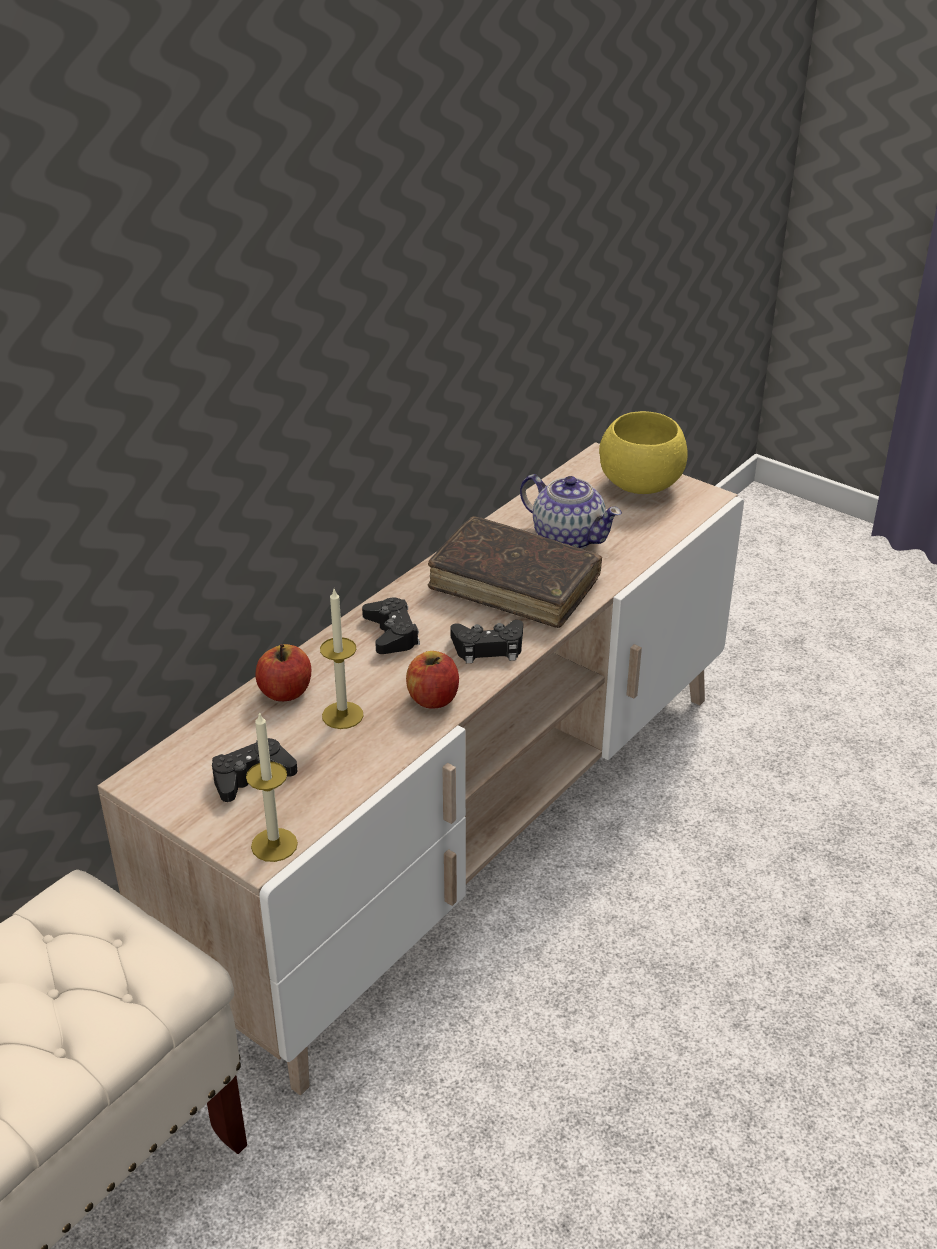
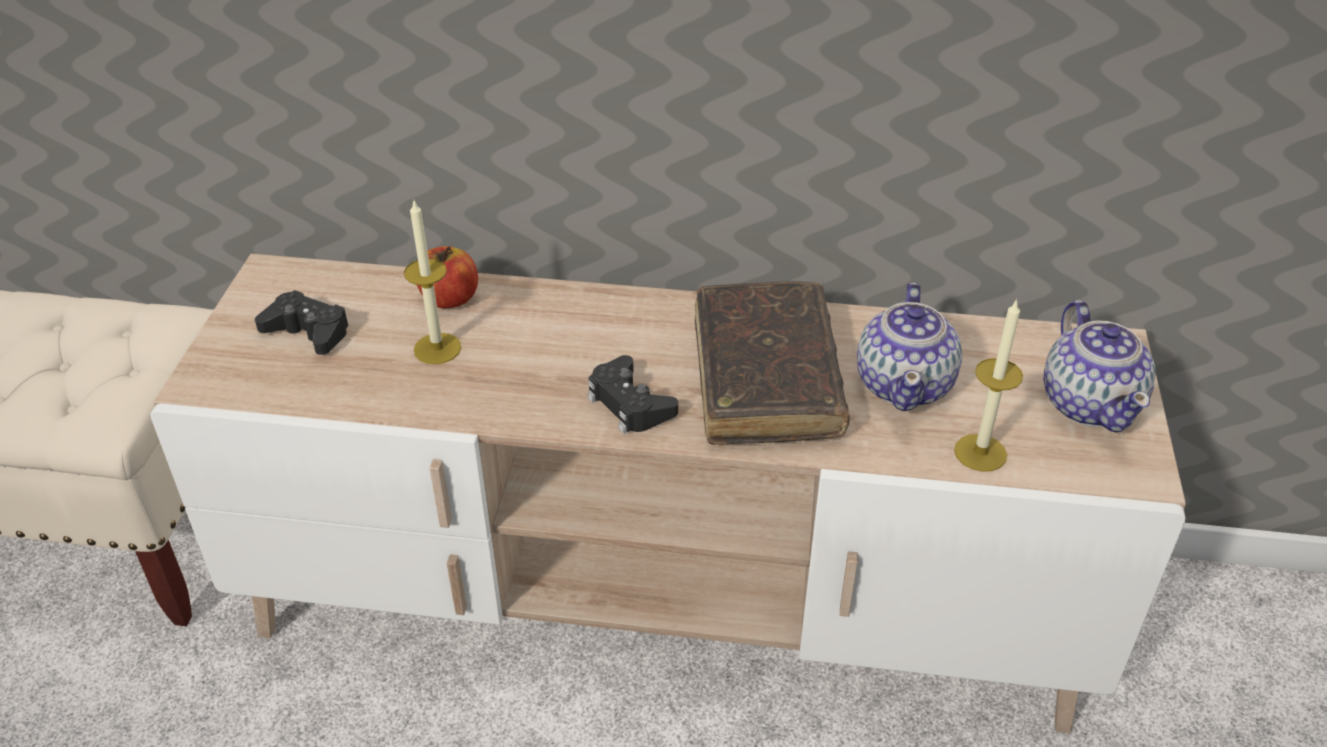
camera: 60 degrees right, 5 degrees up
candle [246,712,298,862] -> candle moved to [954,299,1023,472]
black game controller [362,598,420,654] -> none
apple [406,651,459,708] -> none
yellow bowl [599,411,688,494] -> teapot [1043,300,1156,432]

